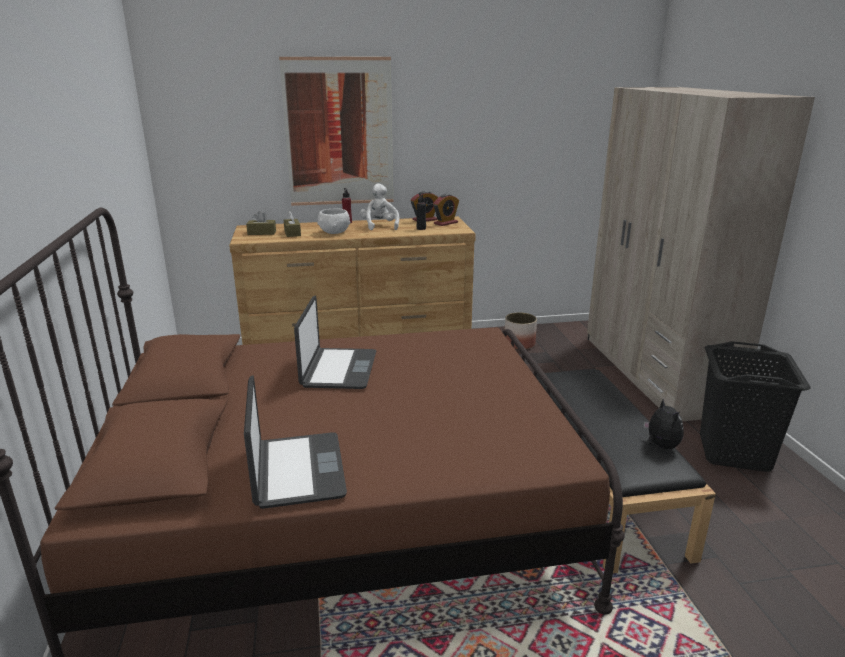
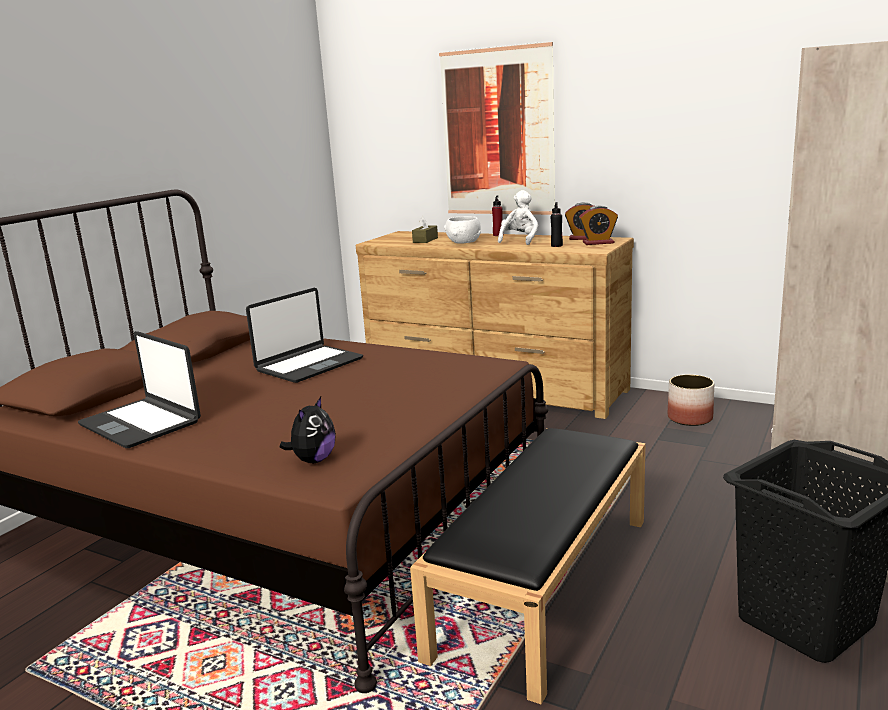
camera: 40 degrees right, 5 degrees down
laptop [244,375,347,509] -> laptop turned 105 degrees clockwise [78,331,201,448]
brown tissue box [246,211,276,235] -> none
plush toy [643,399,684,449] -> plush toy moved to [280,397,336,463]

